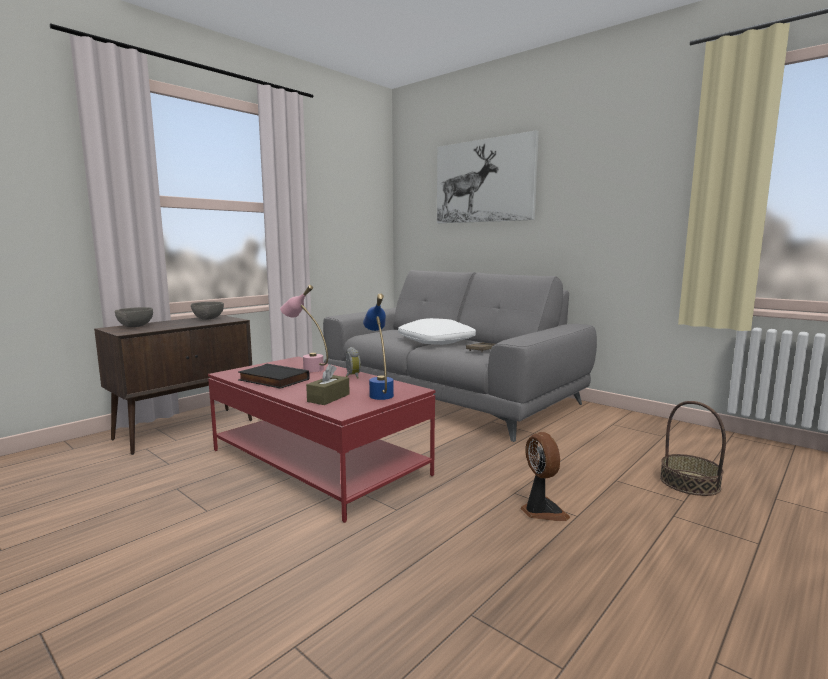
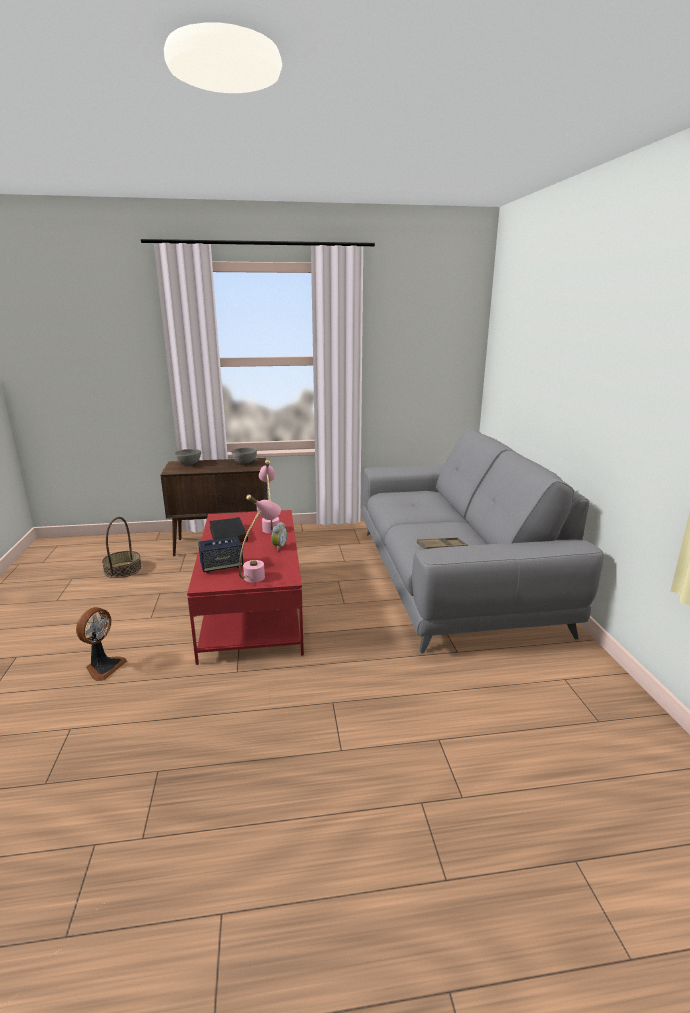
camera: 40 degrees right, 10 degrees up
brown tissue box [306,364,350,405] -> speaker [198,536,243,573]
blue table lamp [363,293,394,400] -> pink table lamp [239,494,281,583]
white pillow [398,318,476,345] -> none
picture [437,130,539,223] -> none
fan [521,432,570,521] -> fan moved to [76,607,127,681]
basket [660,401,726,496] -> basket moved to [102,517,142,578]

